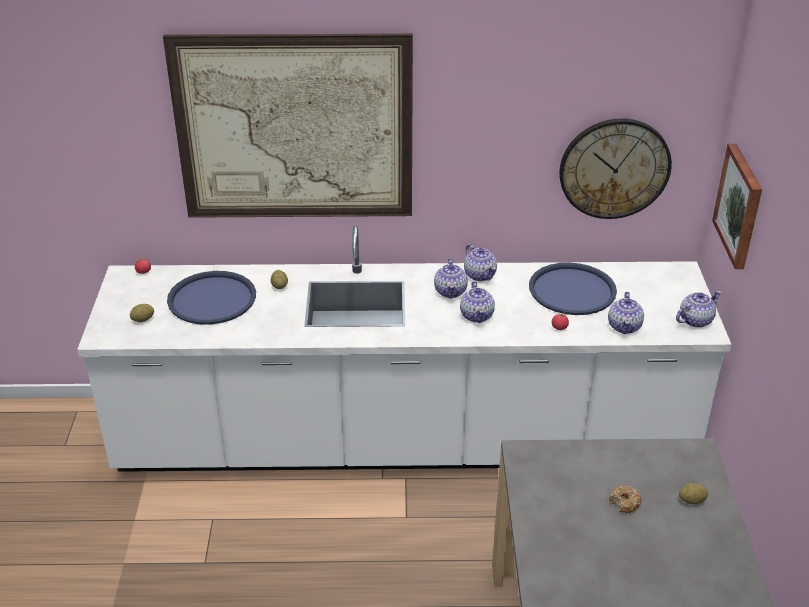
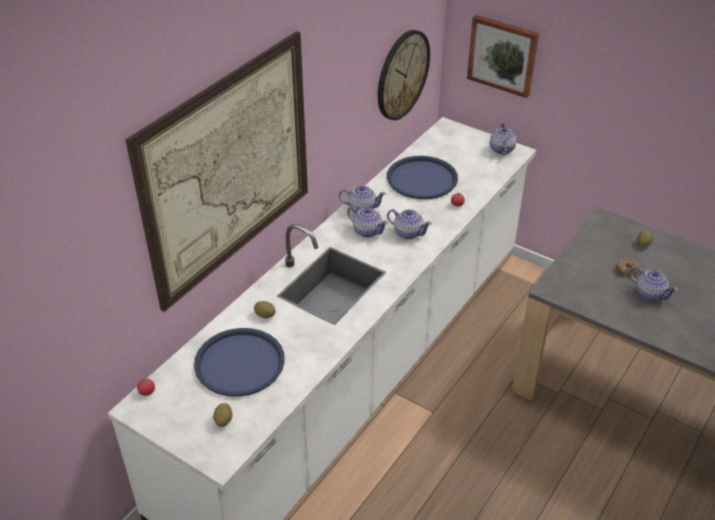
camera: 55 degrees left, 5 degrees up
teapot [608,292,644,334] -> teapot moved to [630,267,678,301]

